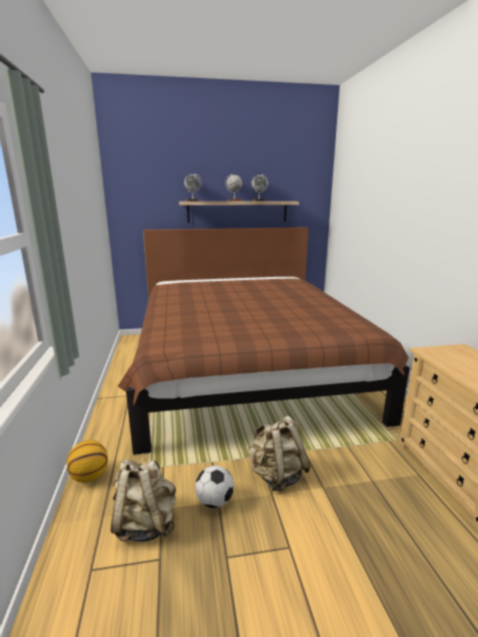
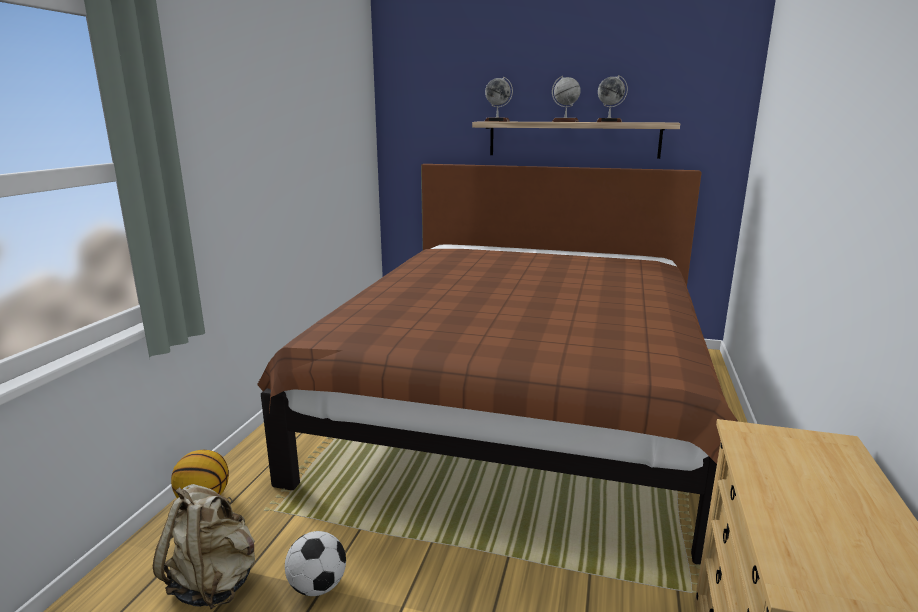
camera: 25 degrees right, 0 degrees up
beige backpack [248,416,311,492] -> none

